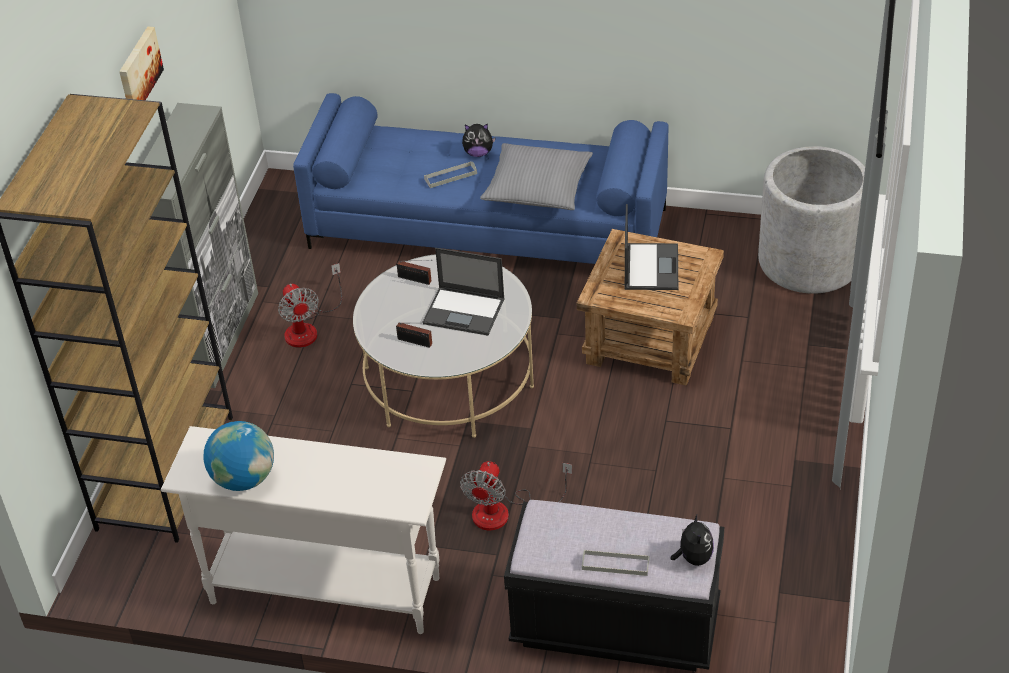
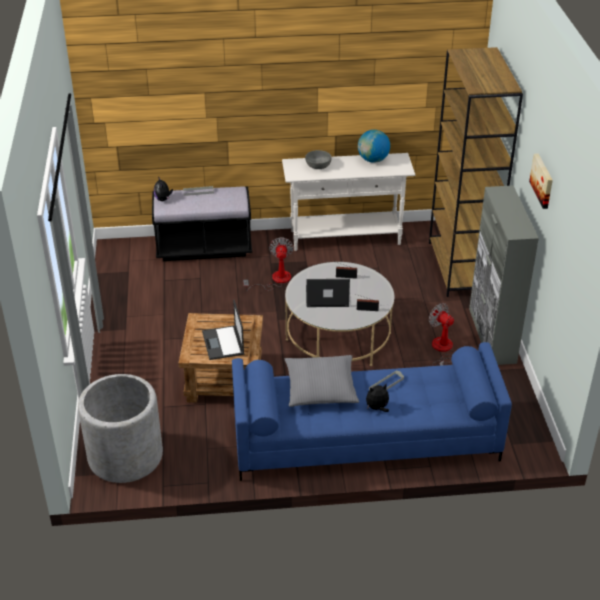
camera: 160 degrees right, 5 degrees down
none -> grey bowl [305,150,331,169]

